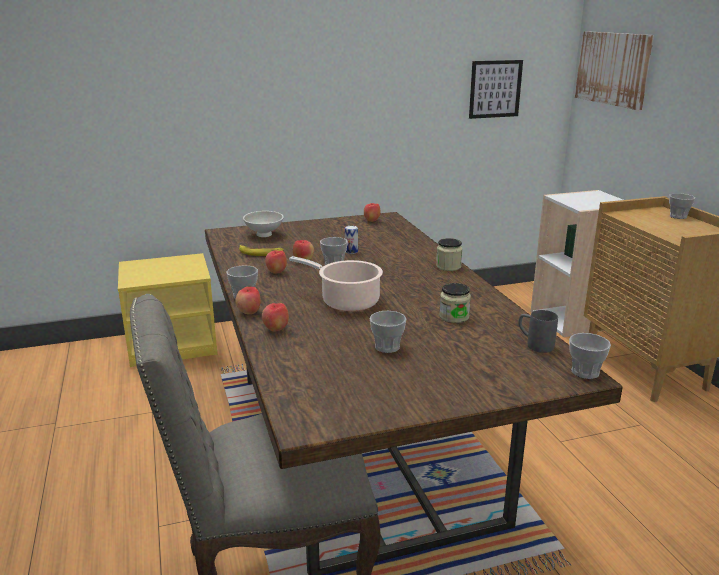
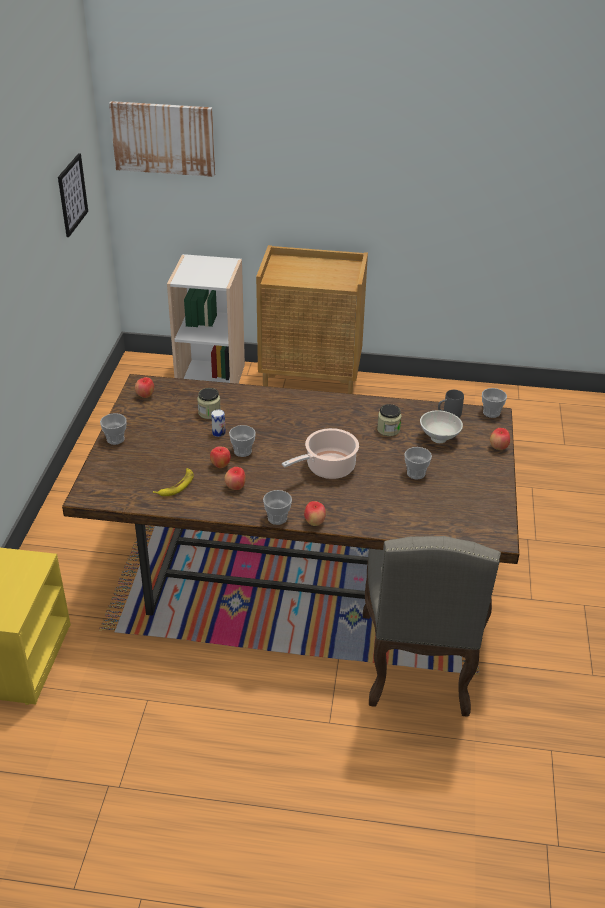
camera: 65 degrees left, 15 degrees up
white bowl [243,211,284,237] -> white bowl moved to [420,410,463,443]
apple [262,303,289,332] -> apple moved to [490,428,510,450]
jar [436,238,462,271] -> jar moved to [197,388,221,419]
cup [669,193,695,219] -> cup moved to [100,413,127,445]

